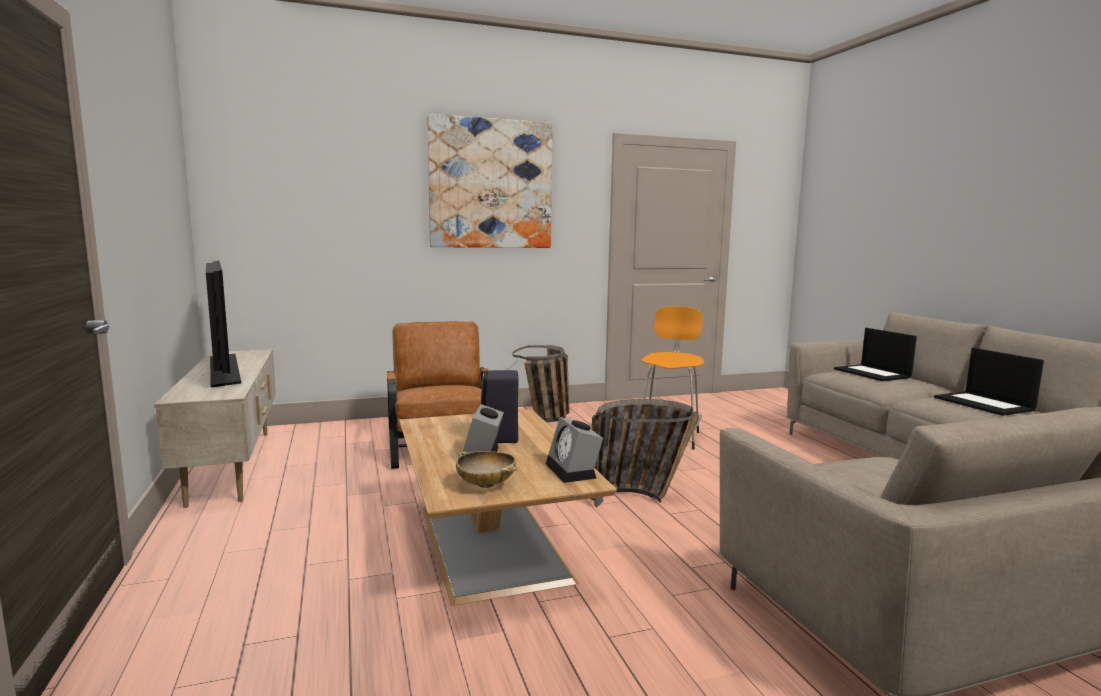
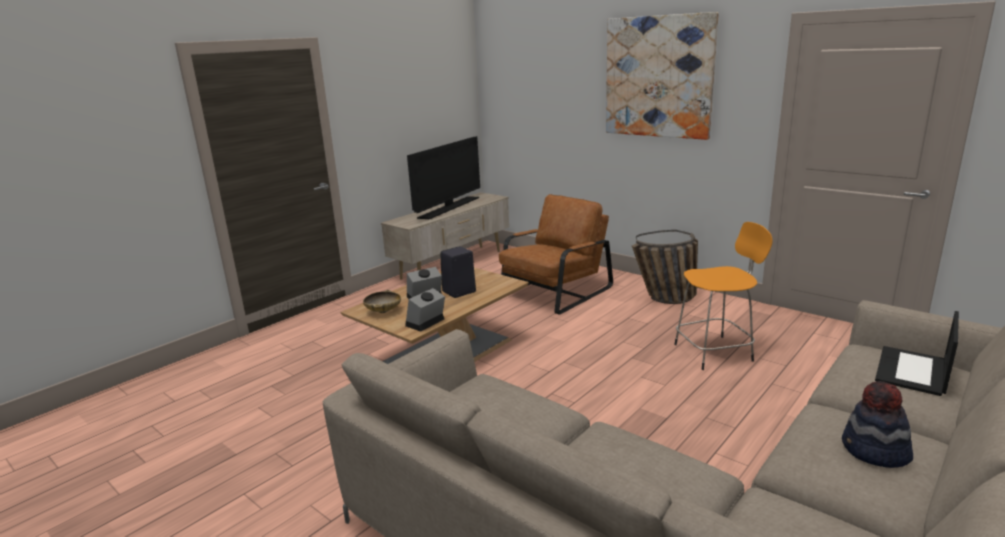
camera: 60 degrees right, 10 degrees up
basket [590,399,700,508] -> none
laptop [934,348,1044,416] -> hat [842,381,913,468]

